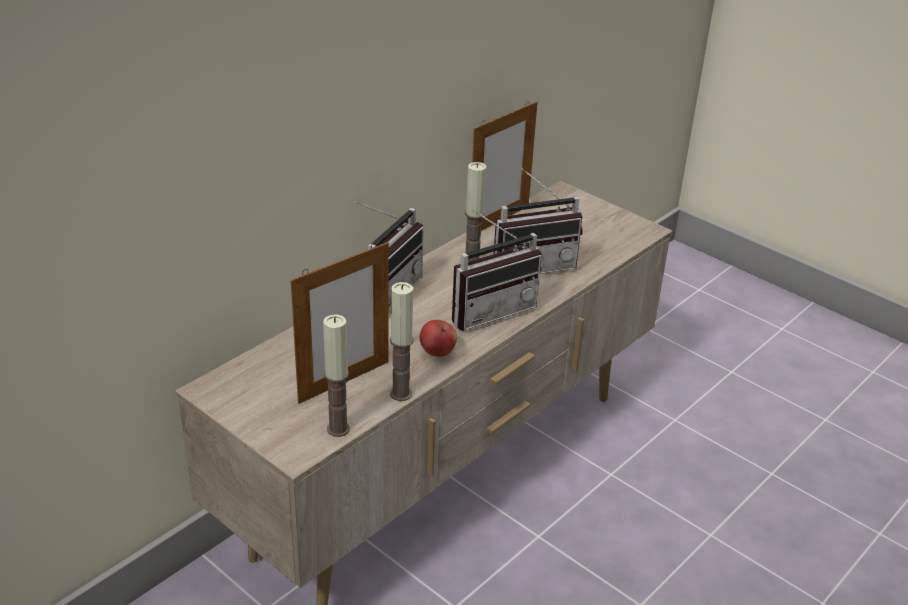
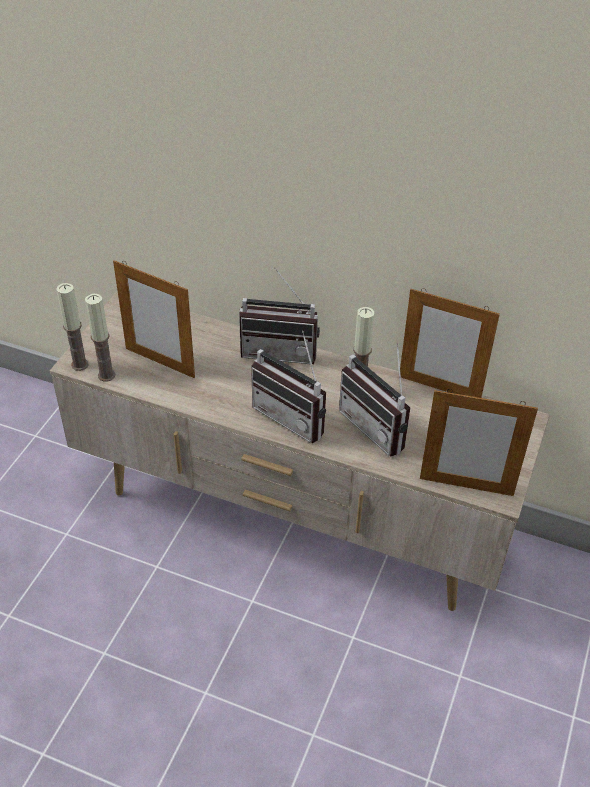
camera: 70 degrees right, 10 degrees up
candle [390,282,413,401] -> candle moved to [56,283,89,371]
apple [420,320,457,357] -> none
none -> picture frame [420,389,538,496]

